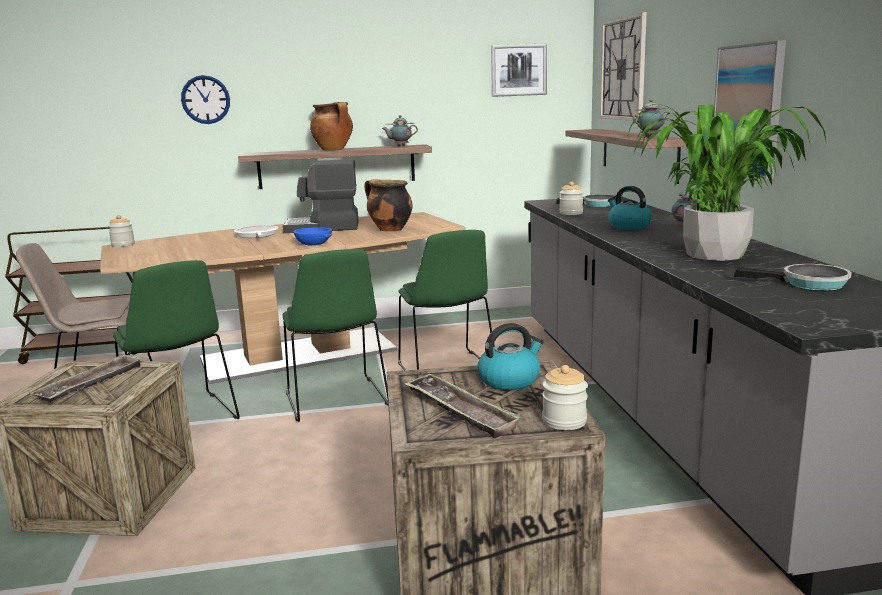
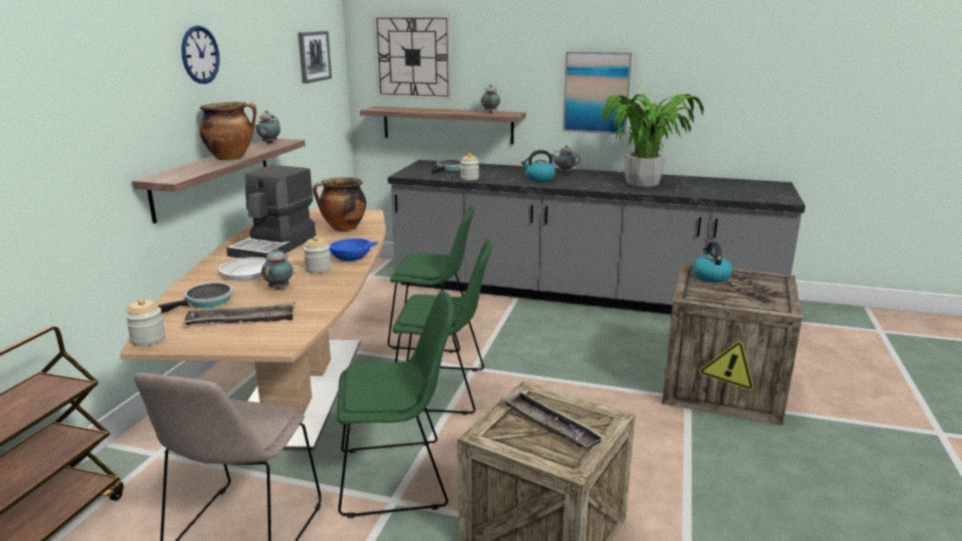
camera: 65 degrees left, 5 degrees up
wall clock [181,75,230,124] -> wall clock moved to [181,26,220,84]
tray [404,374,522,438] -> tray moved to [183,302,295,325]
jar [542,365,588,430] -> jar moved to [303,236,331,274]
frying pan [734,264,852,290] -> frying pan moved to [158,283,233,313]
none -> teapot [261,248,293,290]

